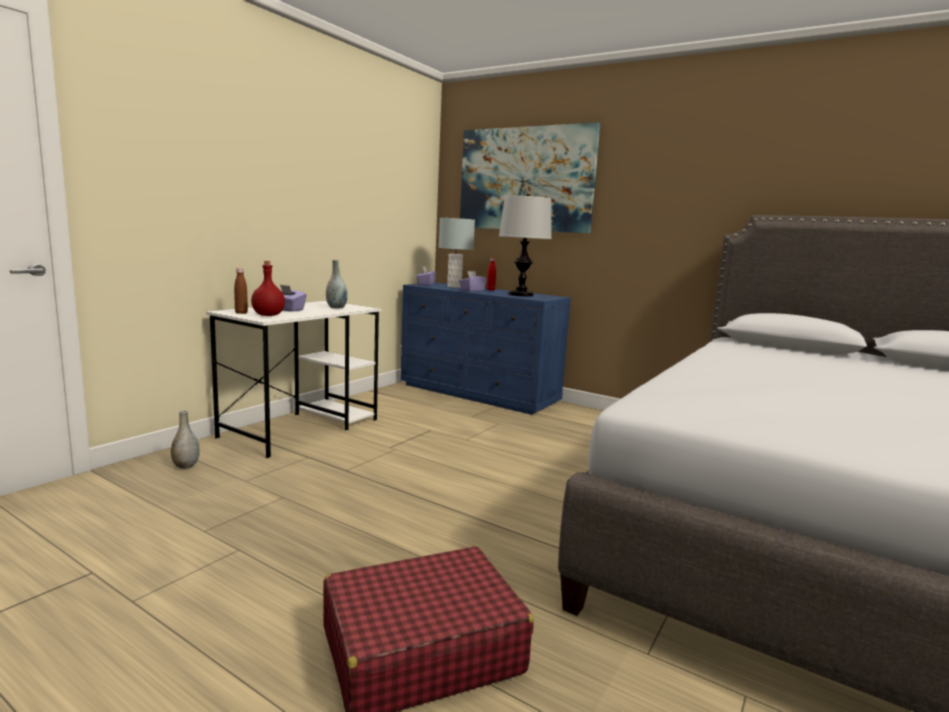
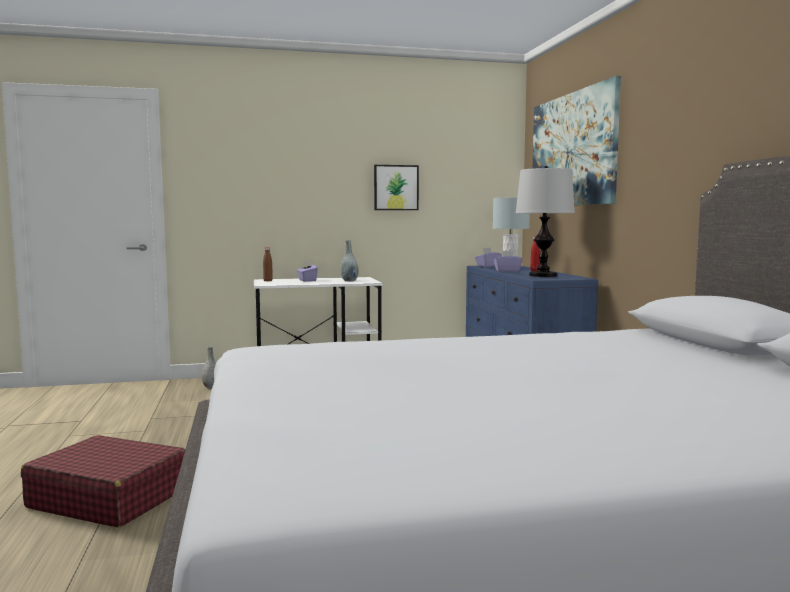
camera: 45 degrees right, 5 degrees down
red bottle [251,261,285,316] -> none
none -> picture [374,165,419,210]

